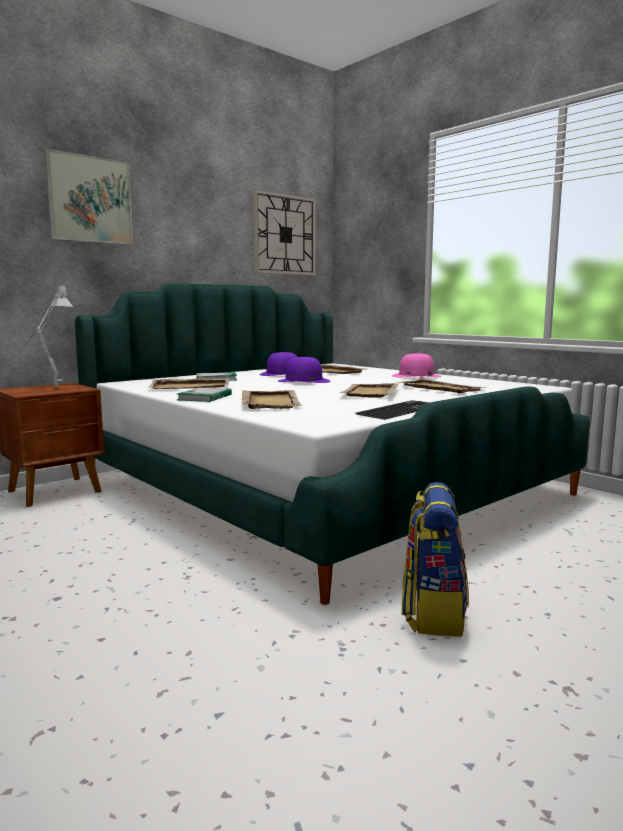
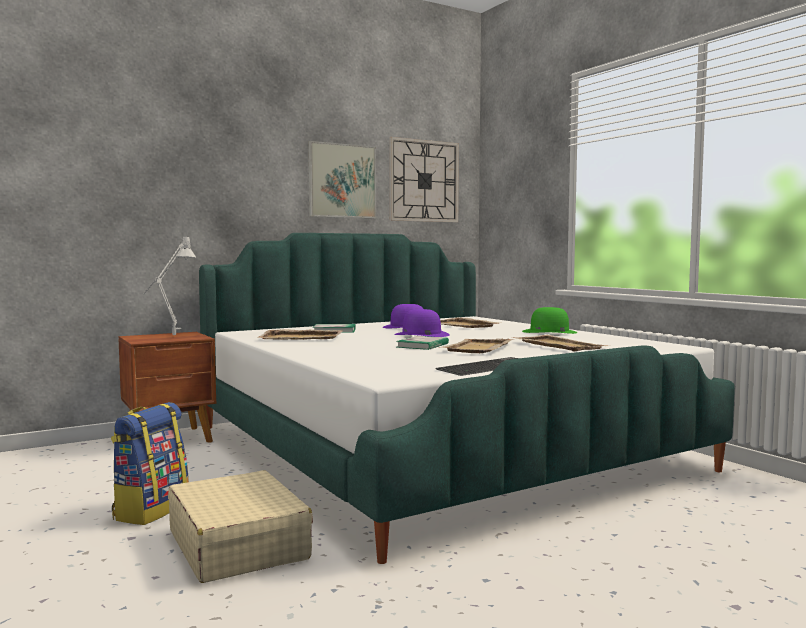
camera: 10 degrees right, 5 degrees down
picture [44,149,133,245] -> picture moved to [308,141,376,218]
book [177,387,232,402] -> book moved to [396,336,449,350]
beige tray [241,390,302,409] -> none
pink hat [392,354,442,377] -> green hat [522,307,578,334]
backpack [401,482,469,637] -> backpack moved to [111,402,189,525]
none -> beige suitcase [168,470,313,583]

